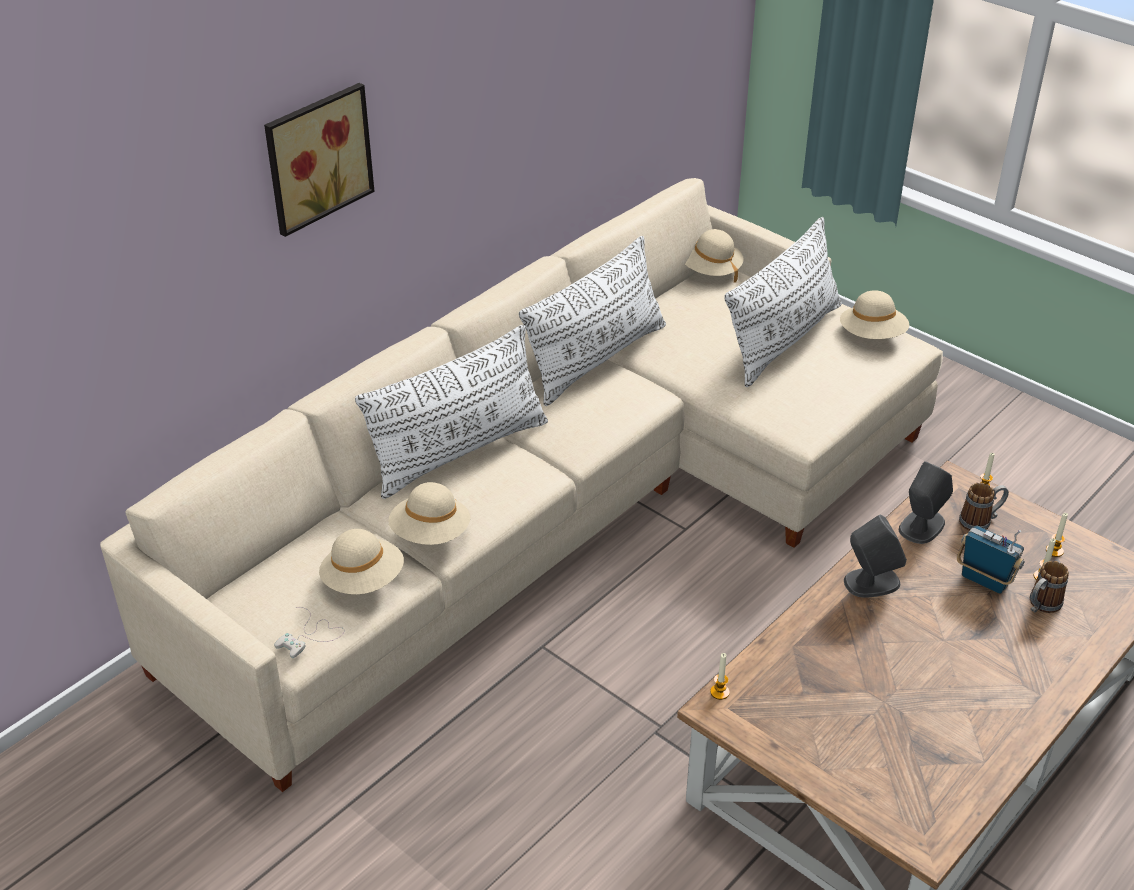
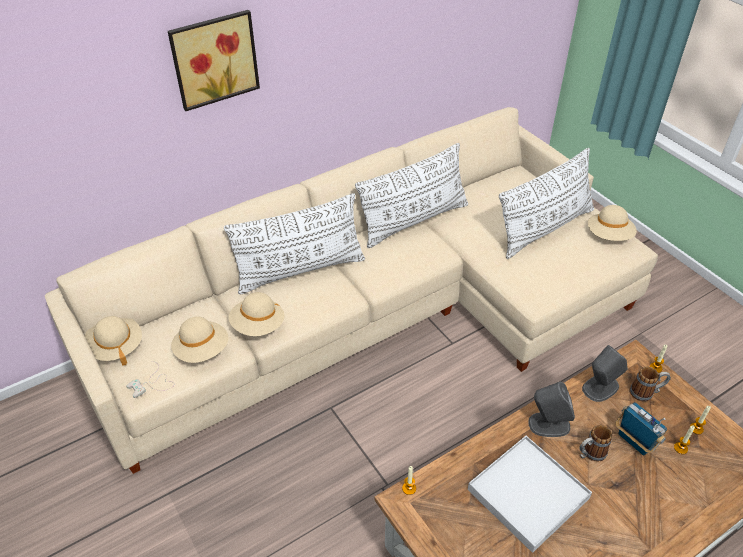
camera: 15 degrees right, 5 degrees up
beige hat [685,229,744,283] -> beige hat moved to [84,316,142,365]
mug [1030,561,1069,613] -> mug moved to [579,425,612,462]
none -> white tray [468,436,592,553]

